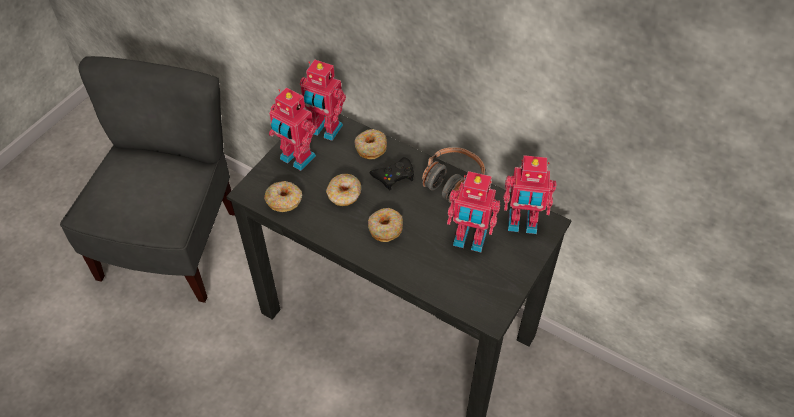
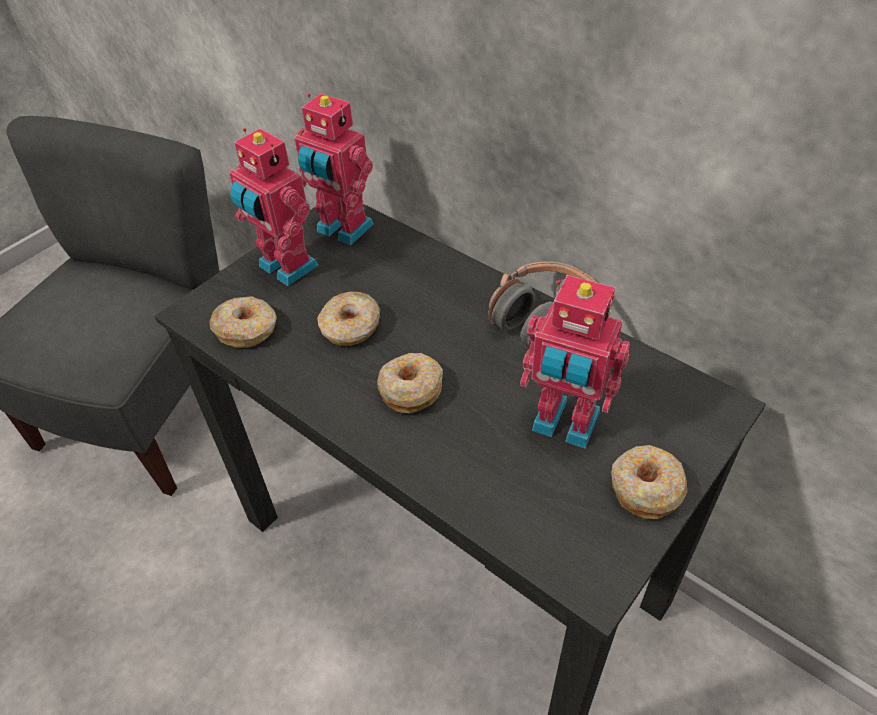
camera: 10 degrees right, 5 degrees down
donut [355,129,387,159] -> donut moved to [611,445,687,519]
black game controller [370,157,414,190] -> none
toy robot [504,155,557,234] -> none

